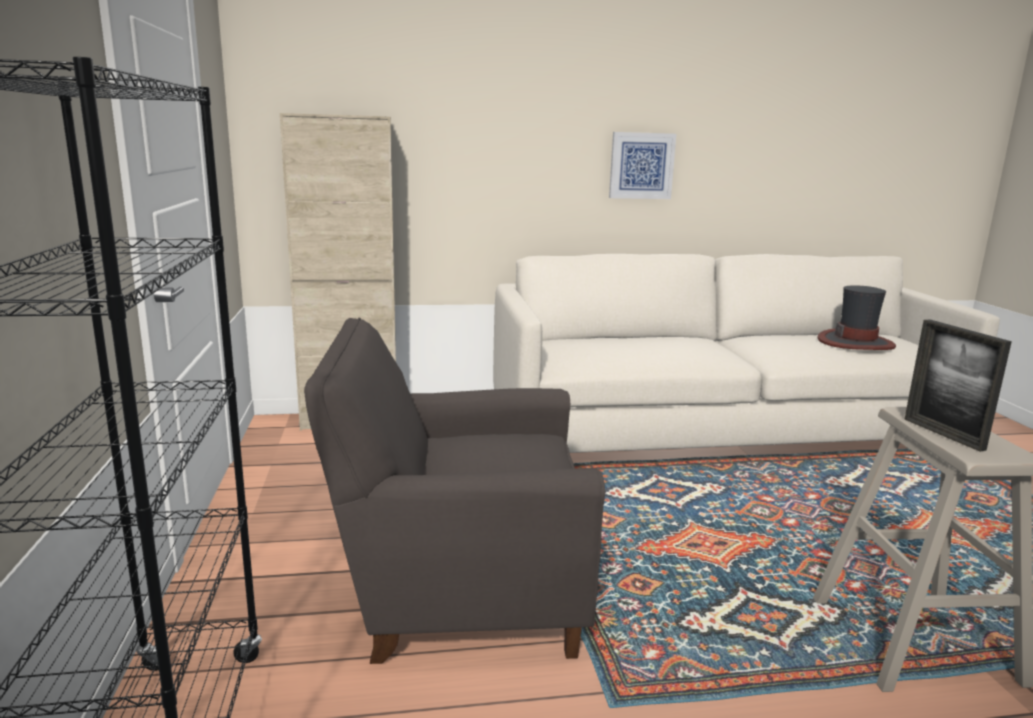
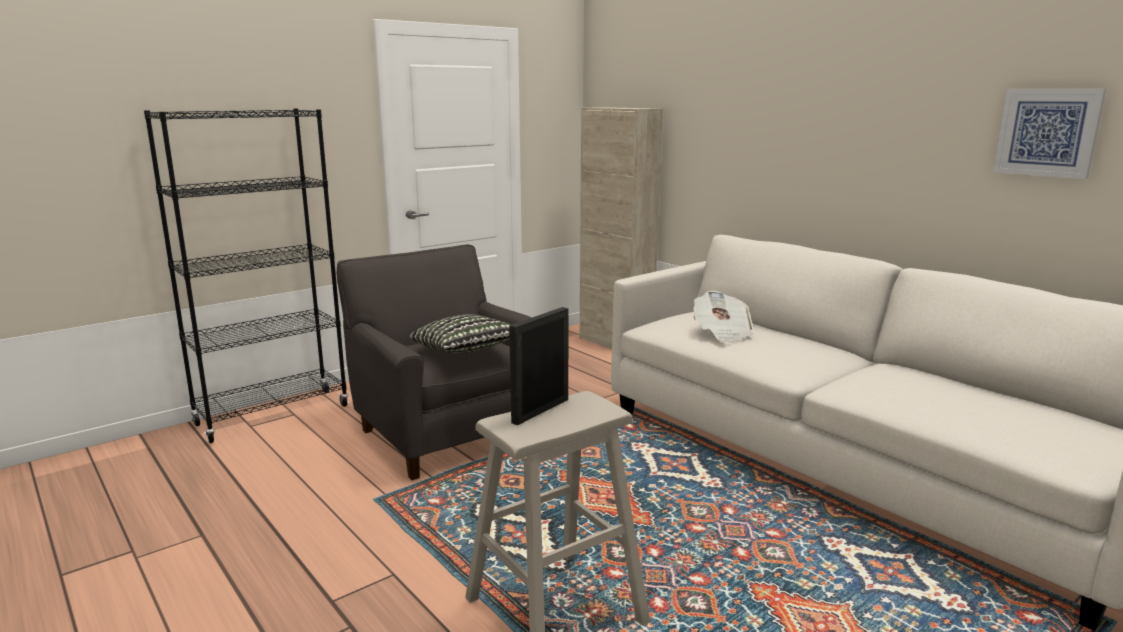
camera: 60 degrees right, 0 degrees up
picture [609,132,676,199] -> picture moved to [993,88,1106,179]
hat [817,285,896,350] -> none
none -> pillow [410,314,511,354]
none -> newspaper [693,291,753,344]

